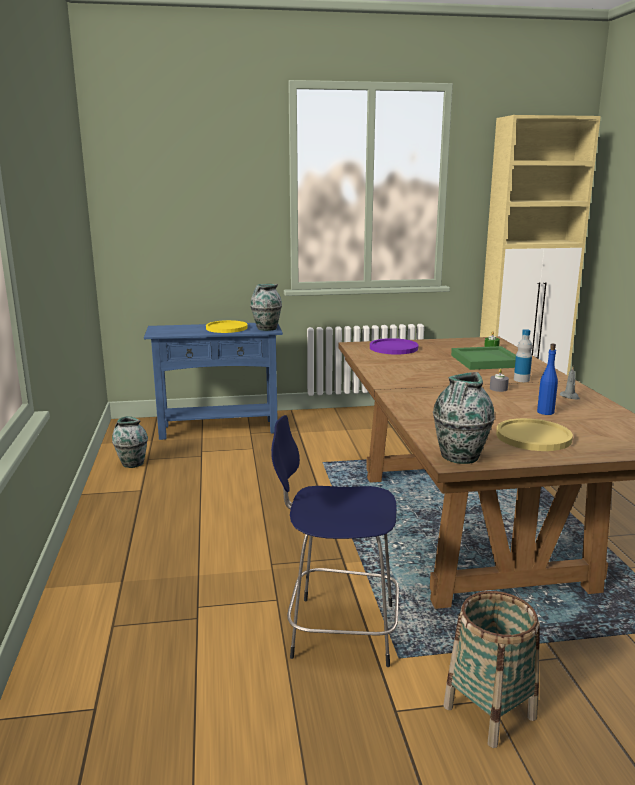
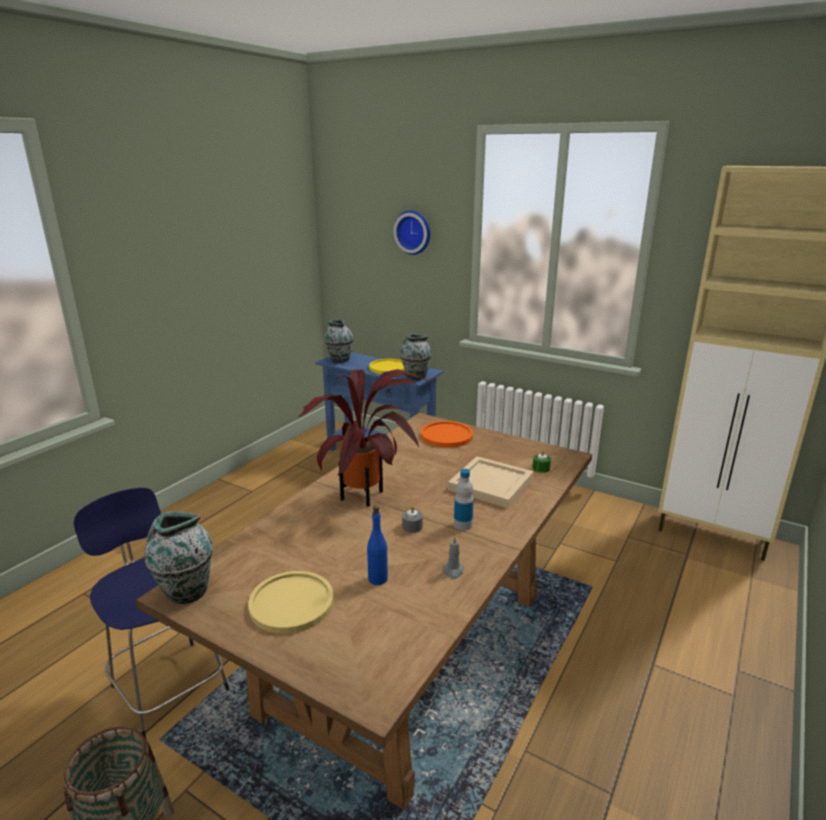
camera: 40 degrees right, 5 degrees up
vase [112,416,148,468] -> vase moved to [324,319,354,363]
purple plate [370,338,418,354] -> orange plate [421,421,473,448]
green tray [451,346,516,370] -> beige tray [448,456,534,508]
none -> potted plant [298,369,432,507]
none -> wall clock [393,210,430,255]

